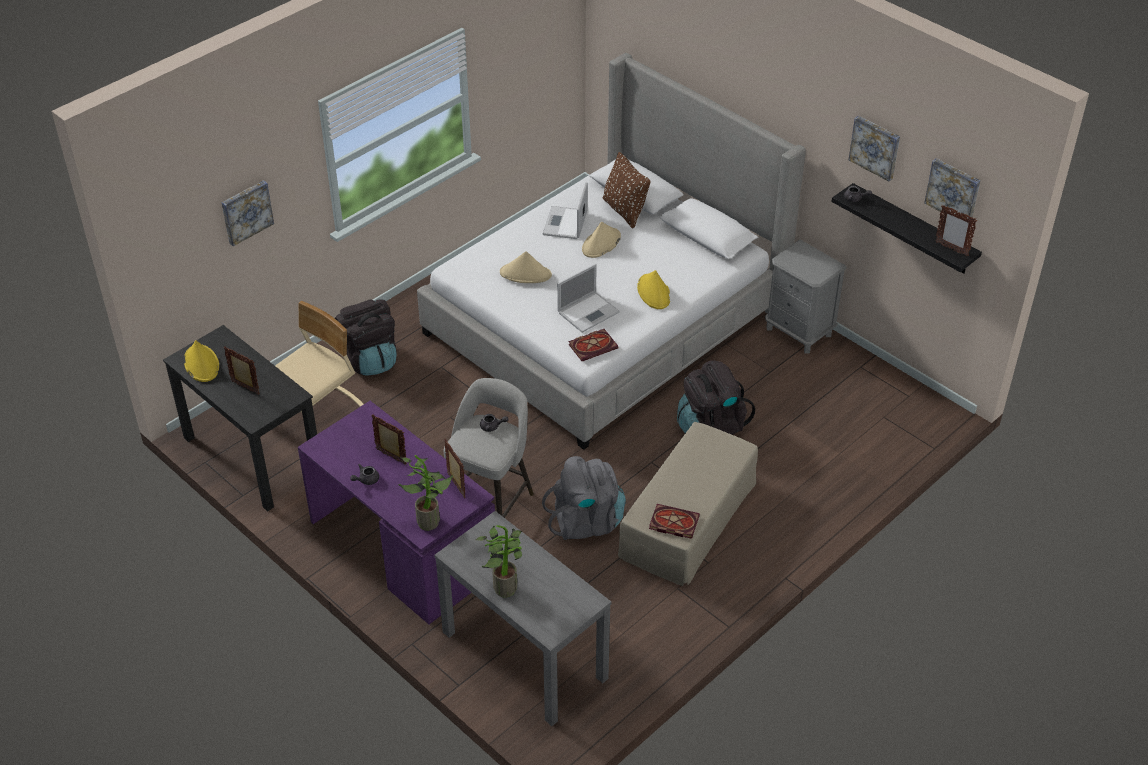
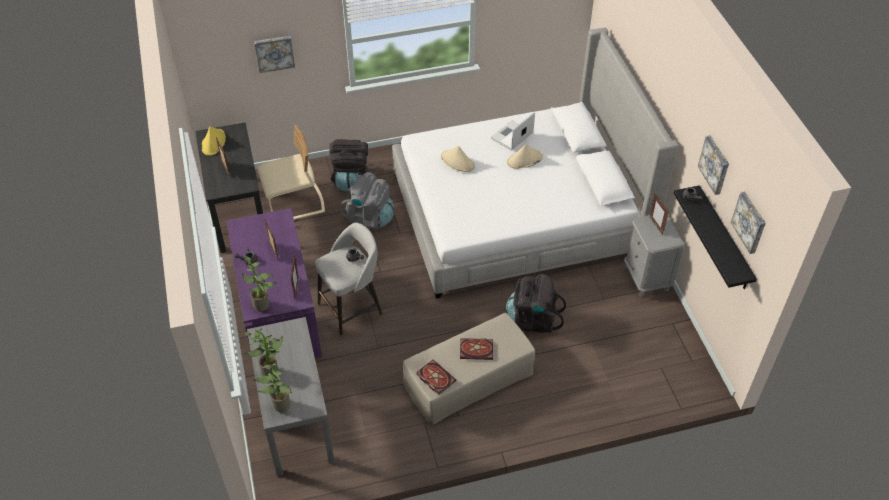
camera: 30 degrees right, 5 degrees up
grey backpack [542,456,626,540] -> grey backpack moved to [340,172,395,229]
laptop [557,264,620,333] -> none
book [568,329,618,361] -> book moved to [460,338,493,360]
brown pillow [602,152,651,229] -> none
yellow hat [637,270,670,309] -> none
picture frame [935,205,977,257] -> picture frame moved to [649,194,669,235]
none -> potted plant [253,364,292,413]

